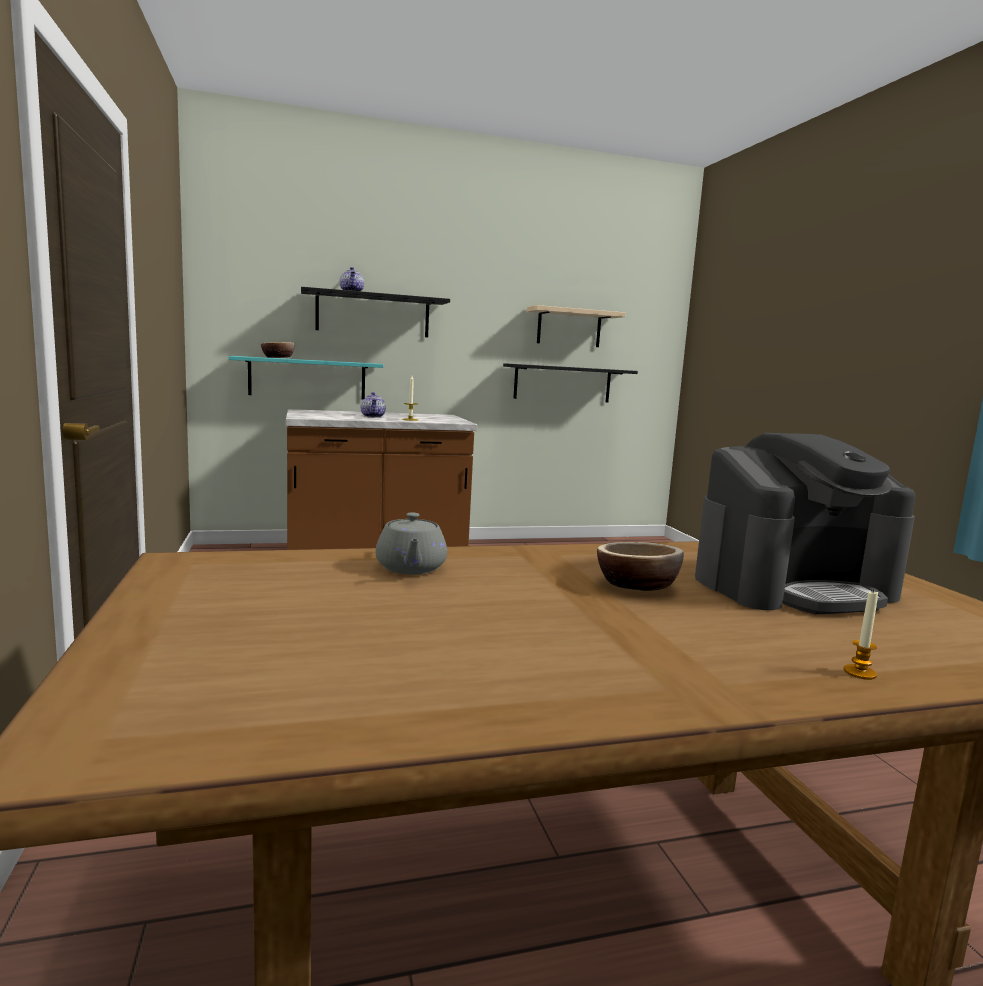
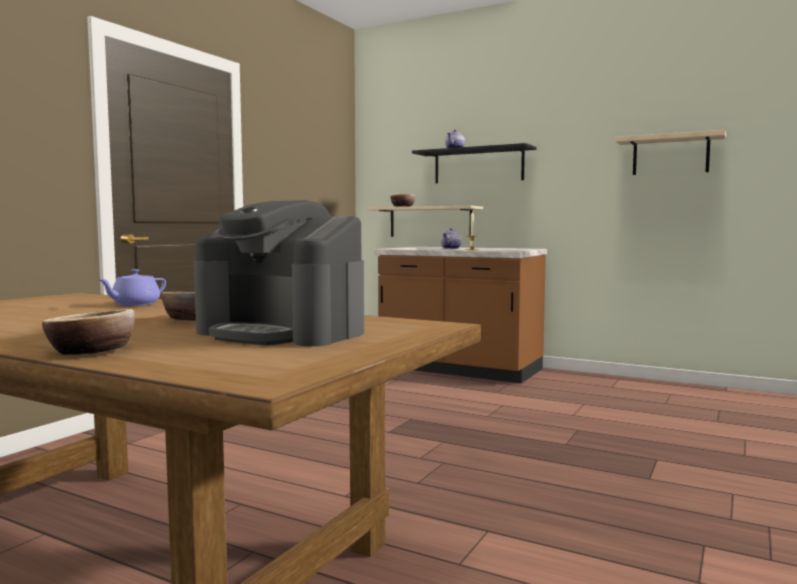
camera: 45 degrees right, 5 degrees down
turquoise shelf [229,356,383,400] -> beige shelf [367,206,483,237]
grey teapot [375,513,447,574] -> purple teapot [98,269,166,306]
black shelf [503,363,638,403] -> none
candle [844,590,878,680] -> bowl [42,309,135,355]

